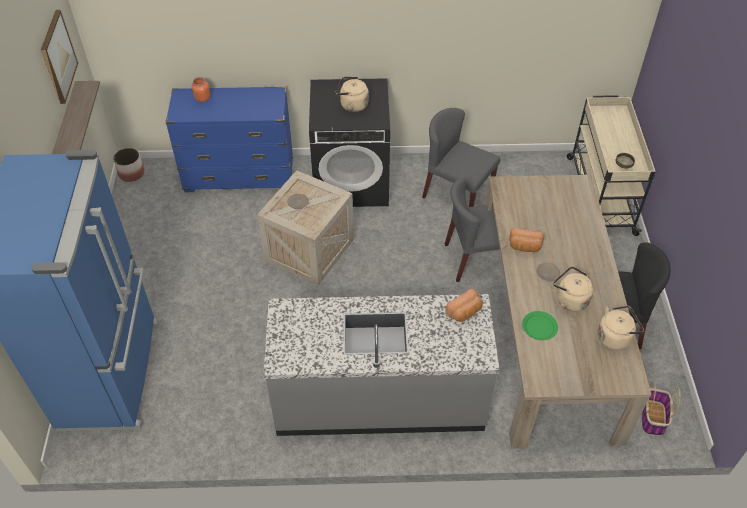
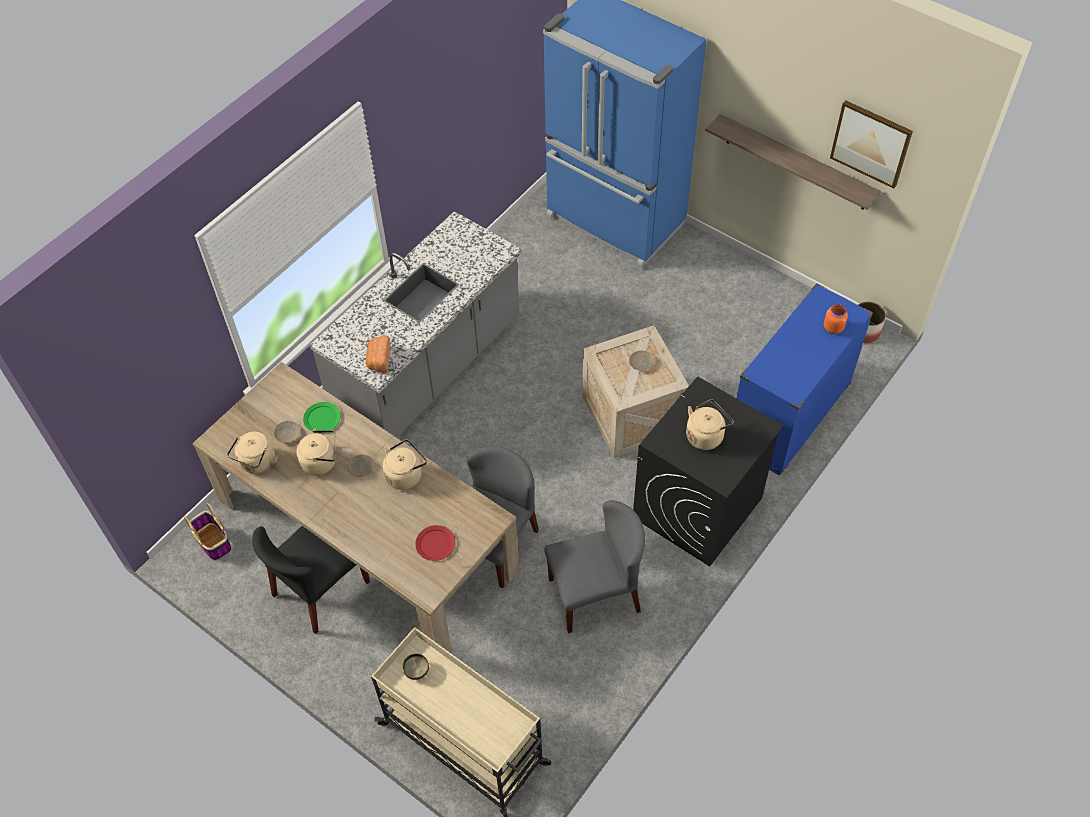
camera: 130 degrees right, 5 degrees up
bread [509,228,544,253] -> beige kettle [383,439,427,490]
none -> beige plate [274,421,300,443]
none -> red plate [415,525,456,561]

